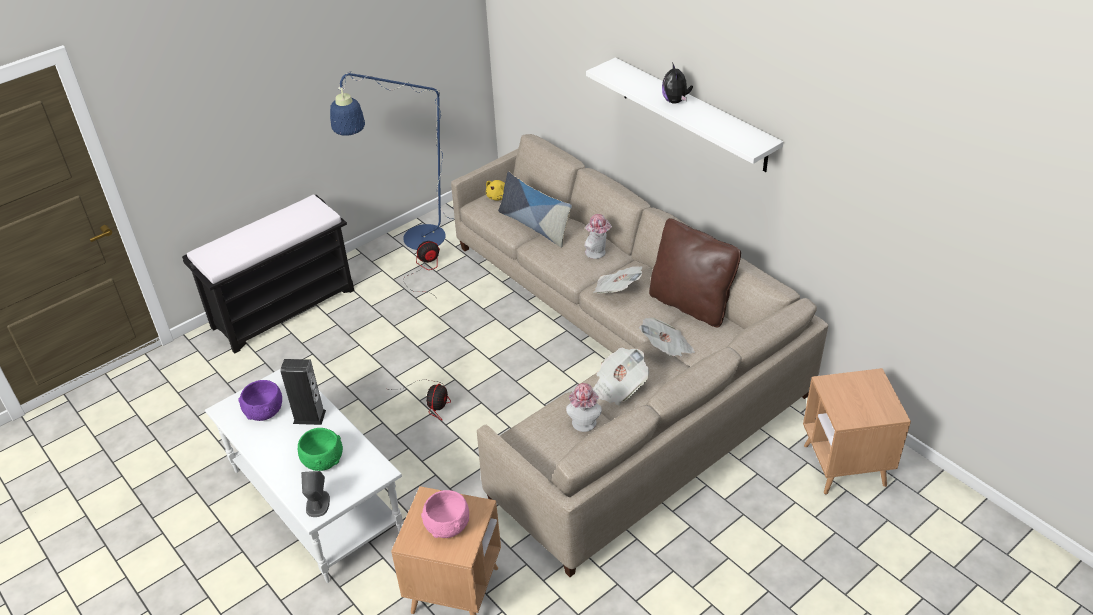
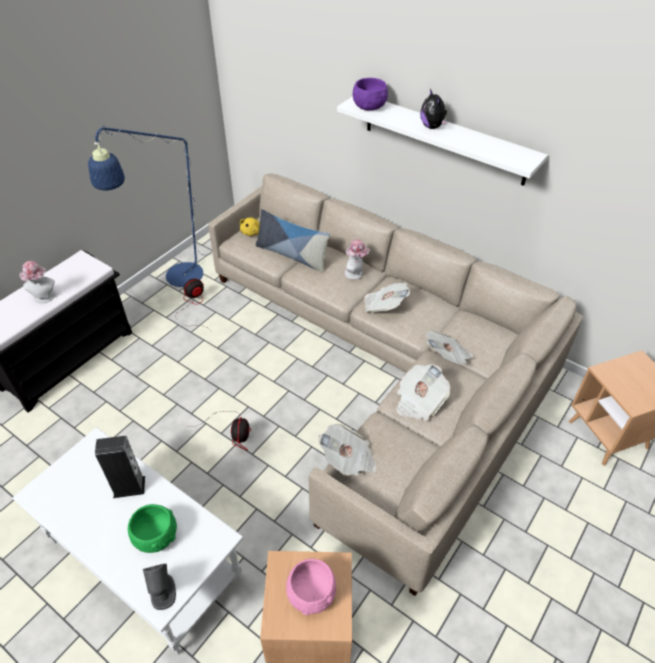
camera: 15 degrees left, 5 degrees up
purple bowl [238,380,282,421] -> purple bowl moved to [353,78,388,111]
hat [566,383,602,432] -> hat moved to [19,261,55,303]
brown pillow [649,218,741,327] -> none
none -> newspaper [319,424,377,476]

